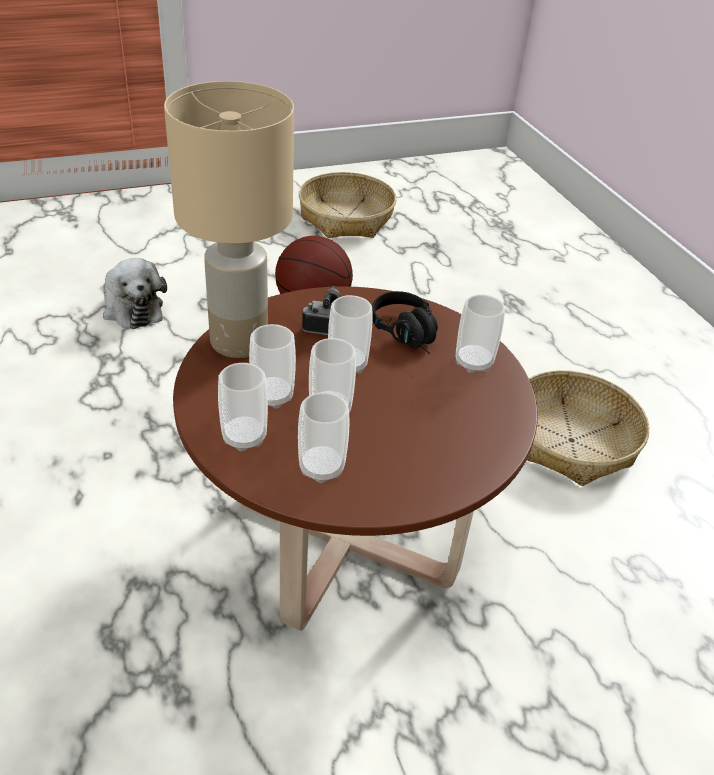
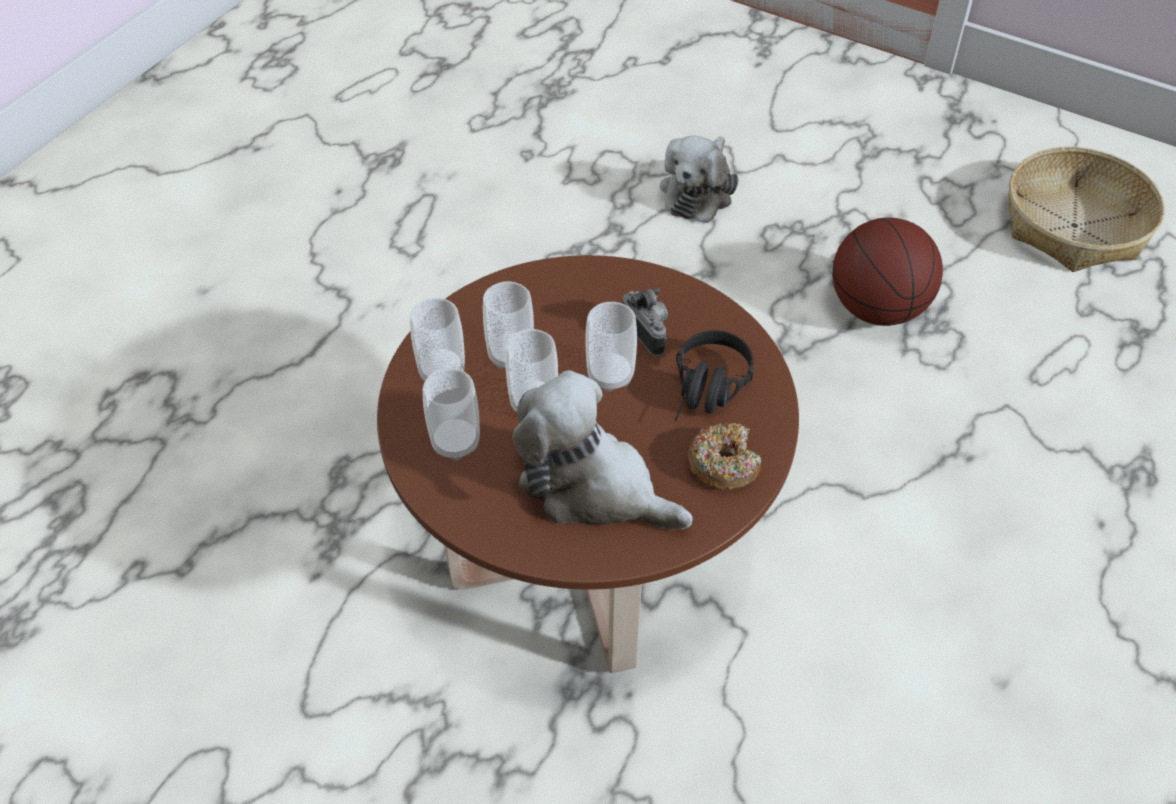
camera: 55 degrees right, 10 degrees up
beige table lamp [164,81,294,358] -> none
cup [456,294,505,373] -> donut [688,423,761,490]
basket [527,370,649,486] -> none
none -> plush toy [512,370,693,530]

